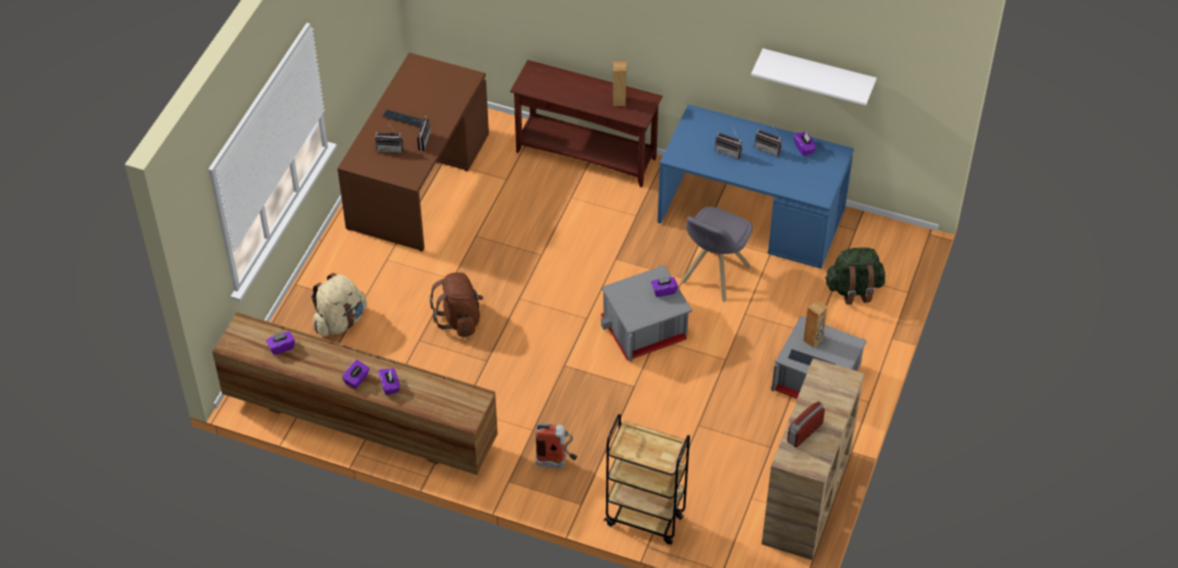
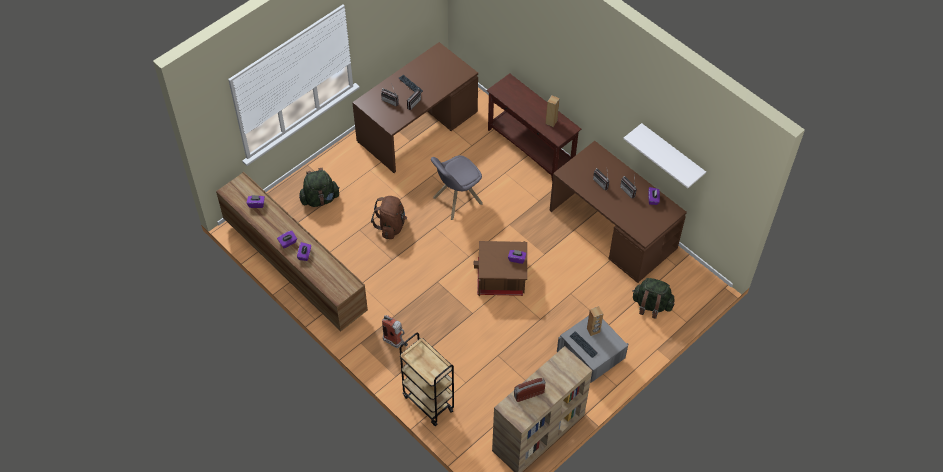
camera: 25 degrees right, 5 degrees up
beige backpack [311,273,367,337] -> green backpack [299,168,340,207]
grey storage box [601,265,692,362] -> brown storage box [474,241,527,296]
blue desk [657,104,854,269] -> brown desk [550,141,687,283]
grey chair [680,207,753,302] -> grey chair moved to [431,155,483,220]

